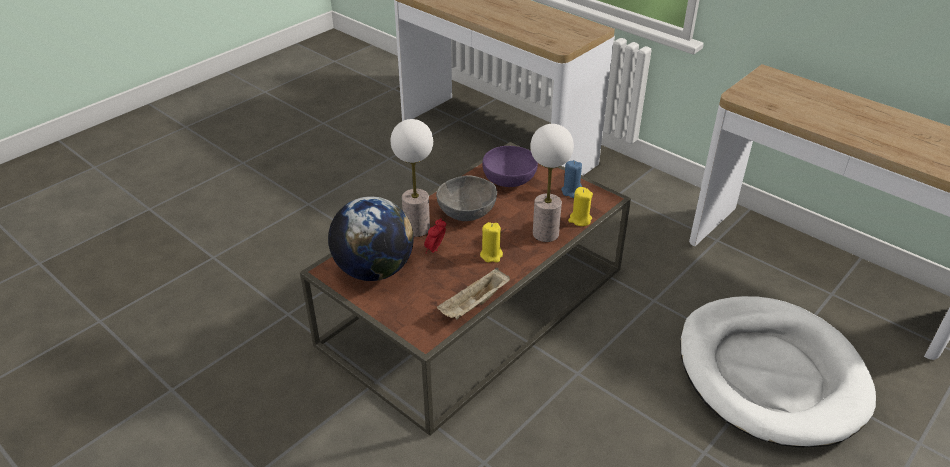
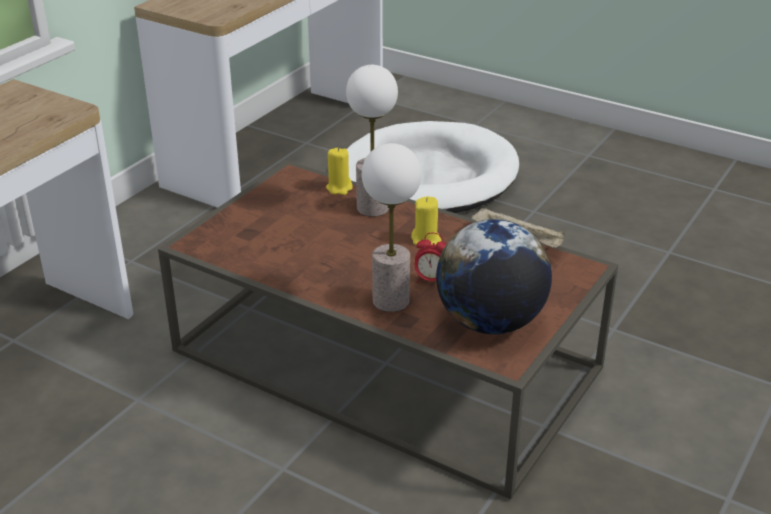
camera: 100 degrees left, 5 degrees down
grey bowl [436,176,497,221] -> none
purple bowl [482,146,538,187] -> none
blue candle [561,160,582,198] -> none

